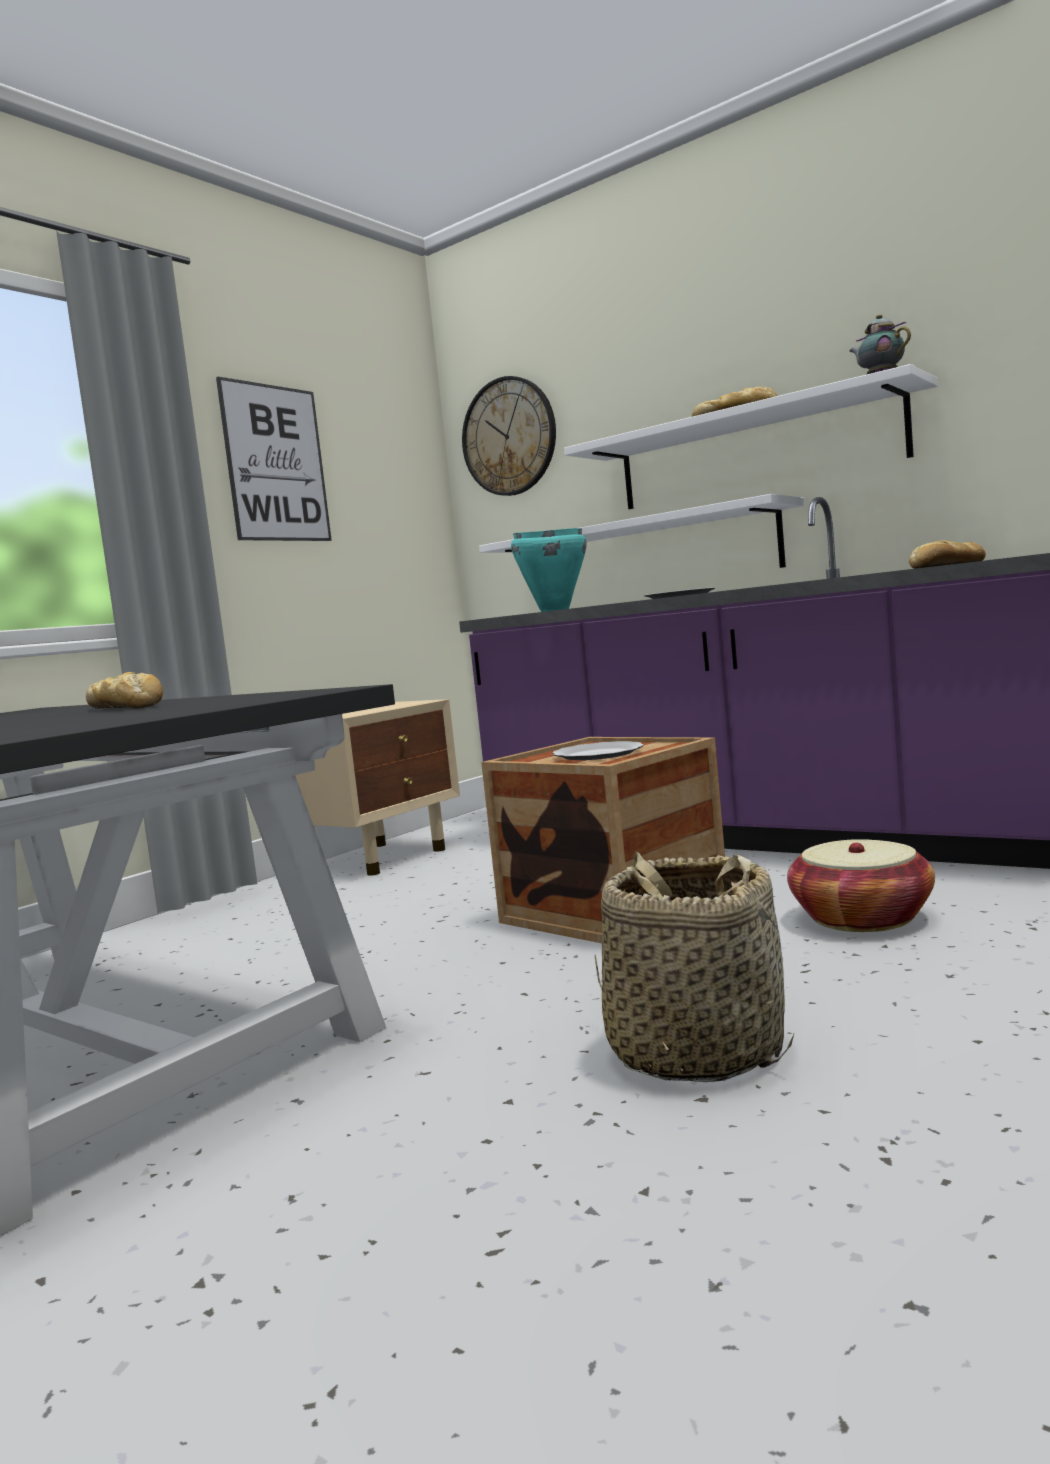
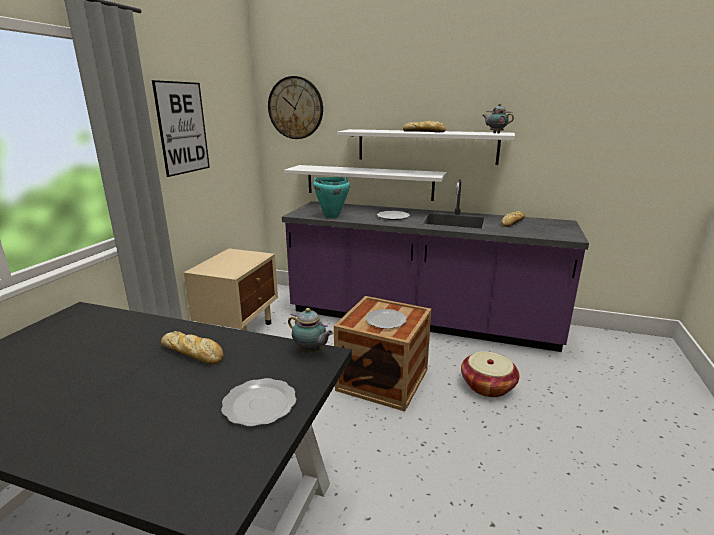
camera: 20 degrees left, 15 degrees up
basket [594,851,794,1082] -> none
none -> plate [221,378,297,427]
none -> teapot [288,308,333,353]

